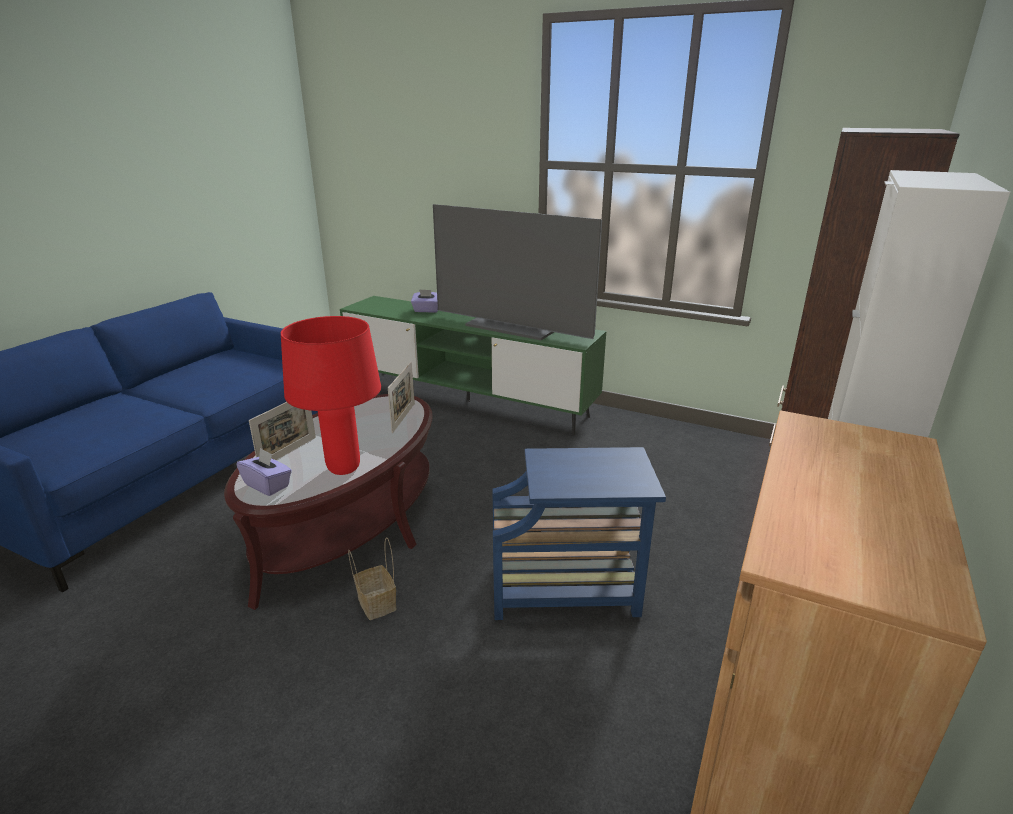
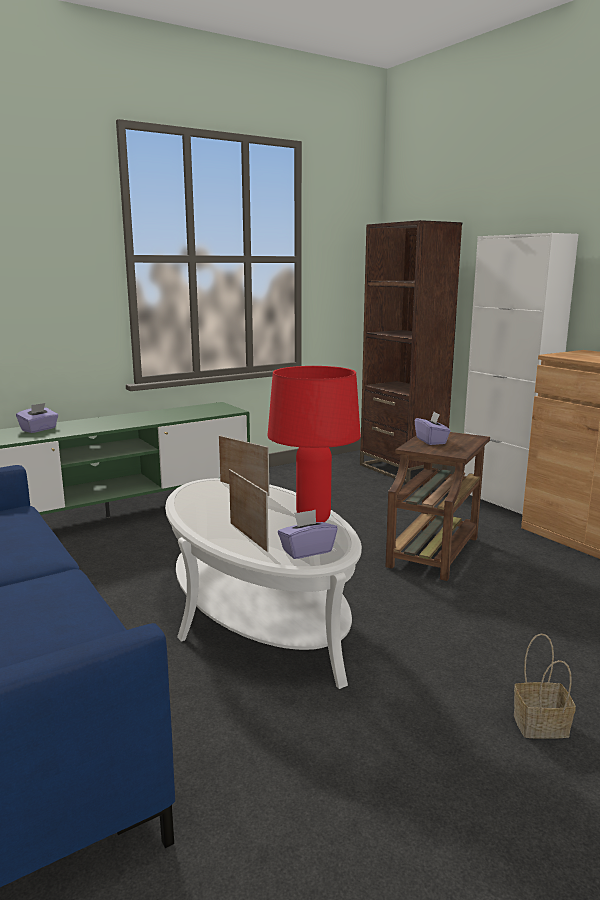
camera: 60 degrees left, 10 degrees down
brown coffee table [224,394,433,610] -> white coffee table [165,478,362,689]
basket [348,537,397,620] -> basket moved to [514,633,576,739]
television [433,204,602,340] -> none
blue side table [492,447,666,620] -> brown side table [385,432,490,581]
none -> purple tissue box [415,412,451,445]

